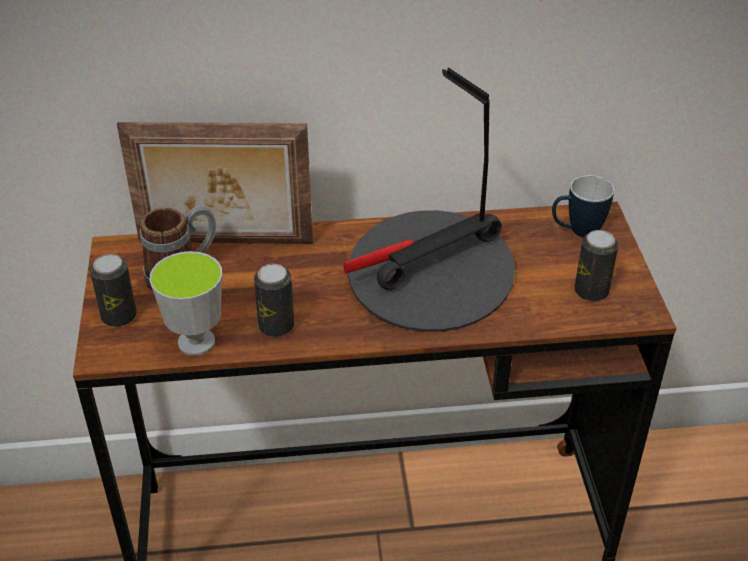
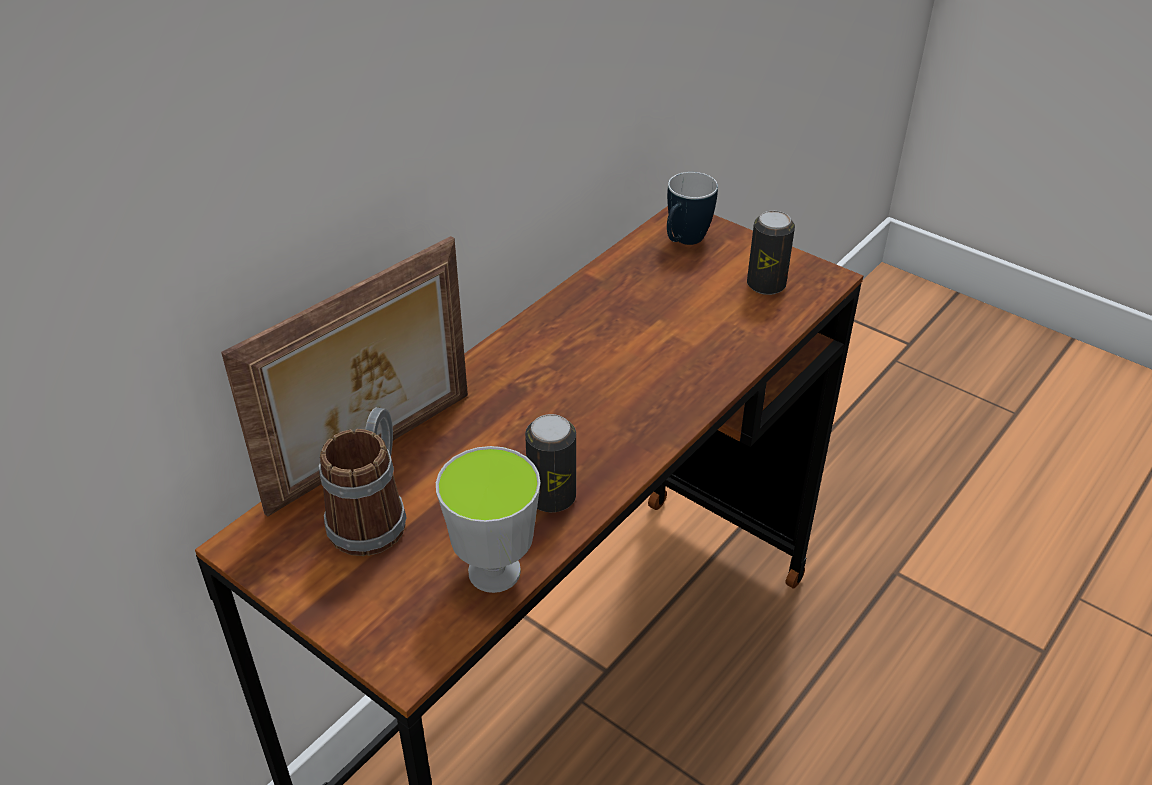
camera: 45 degrees left, 0 degrees up
can [90,254,137,327] -> none
table lamp [344,67,515,332] -> none

